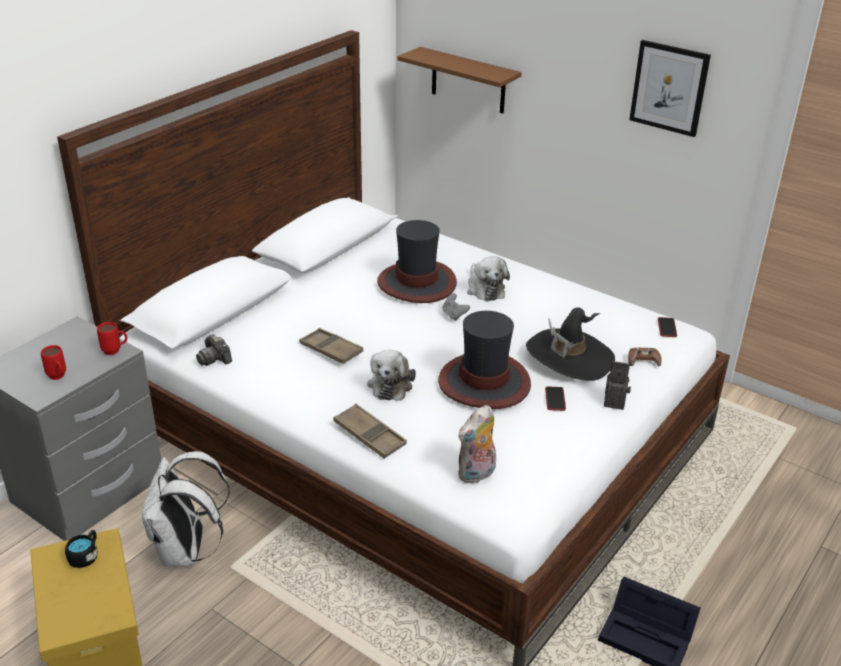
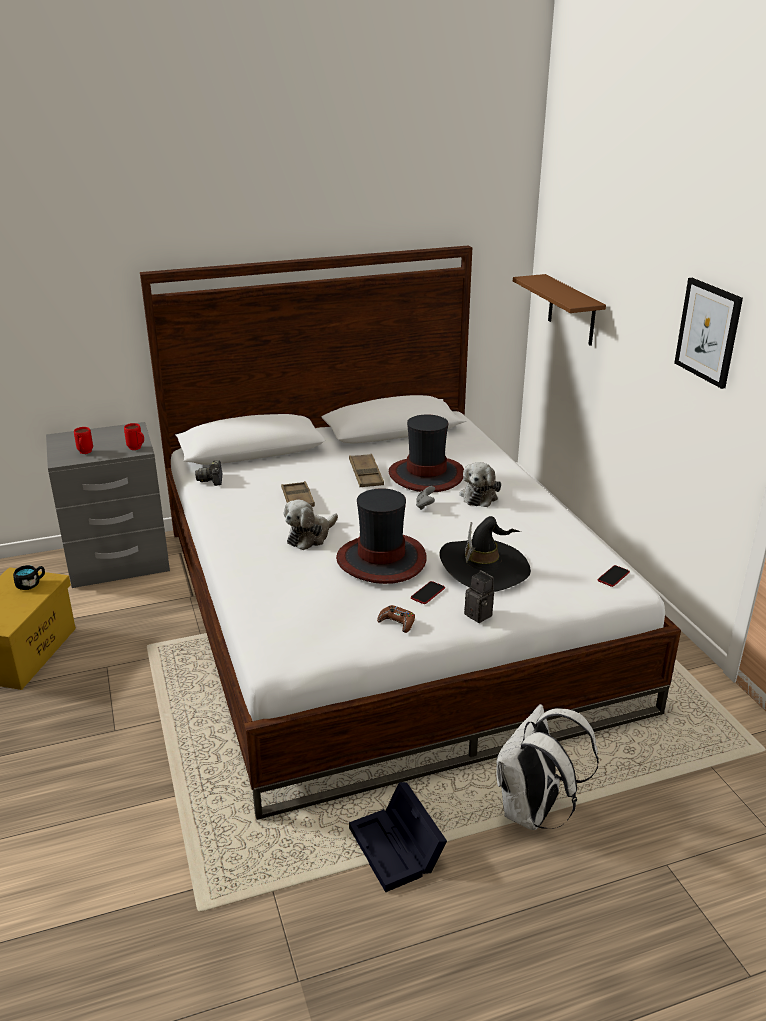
camera: 35 degrees right, 5 degrees down
white backpack [142,451,230,566] -> white backpack moved to [496,704,599,830]
brown tray [334,404,407,459] -> brown tray moved to [349,454,384,487]
plush toy [458,405,496,484] -> none
brown game controller [628,348,661,366] -> brown game controller moved to [377,605,415,633]

